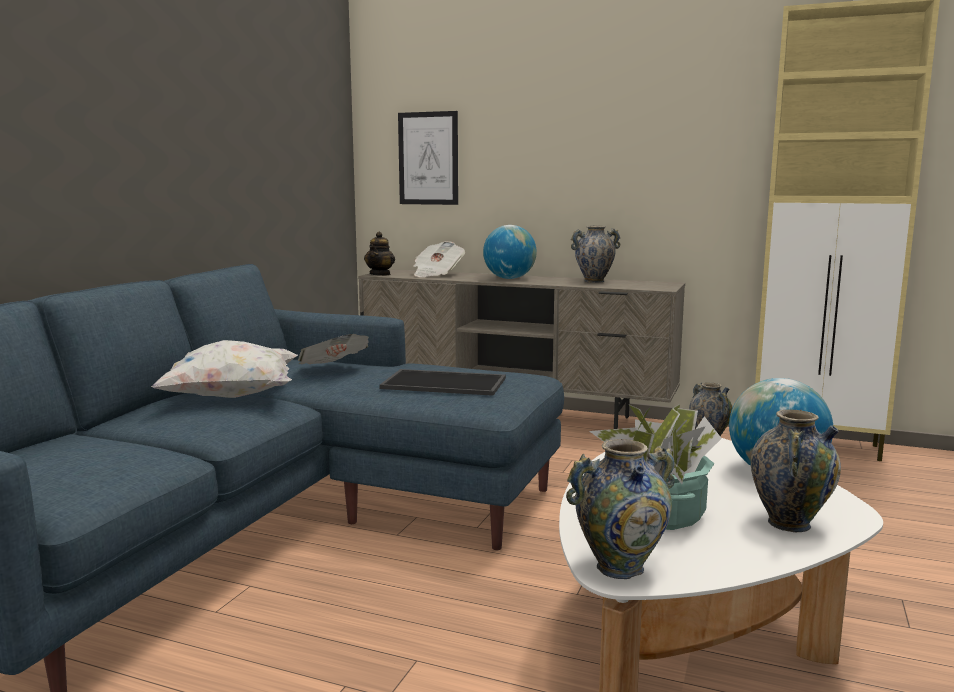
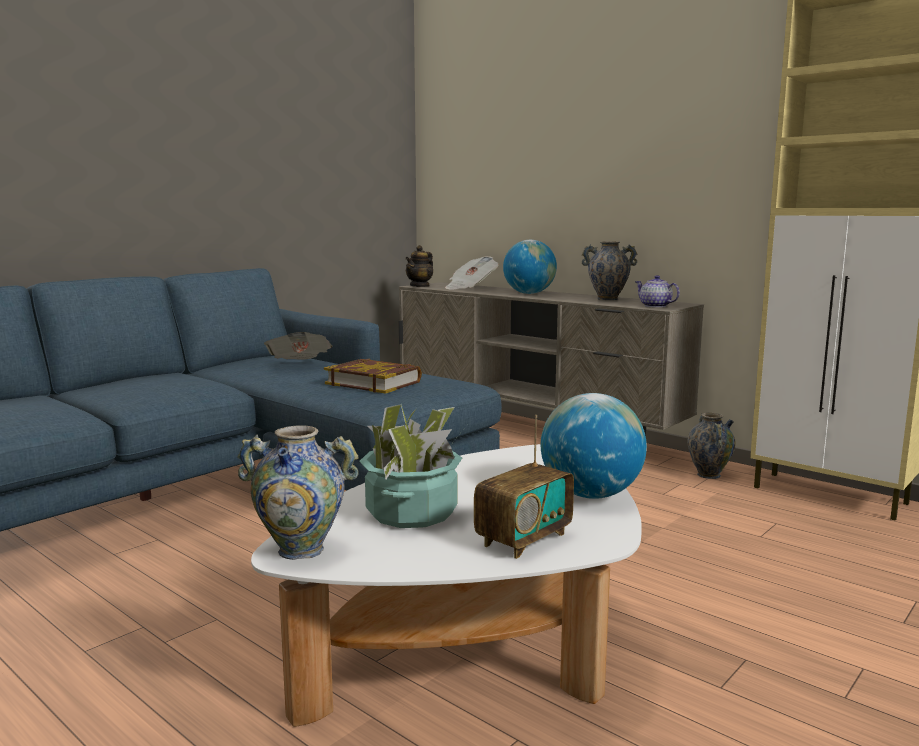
camera: 20 degrees right, 0 degrees up
white pillow [151,340,298,398] -> none
tray [379,369,506,396] -> book [324,359,422,394]
picture [398,111,458,205] -> none
vase [751,410,841,532] -> radio [474,415,574,559]
none -> teapot [635,275,680,308]

